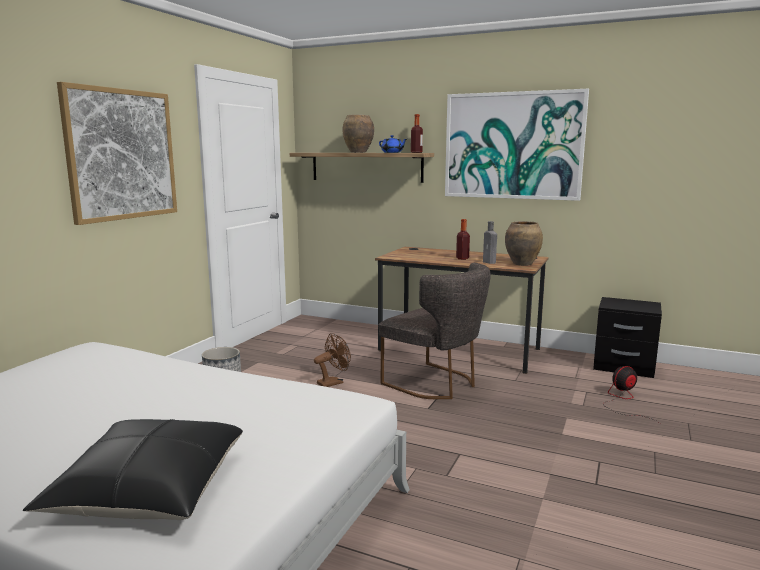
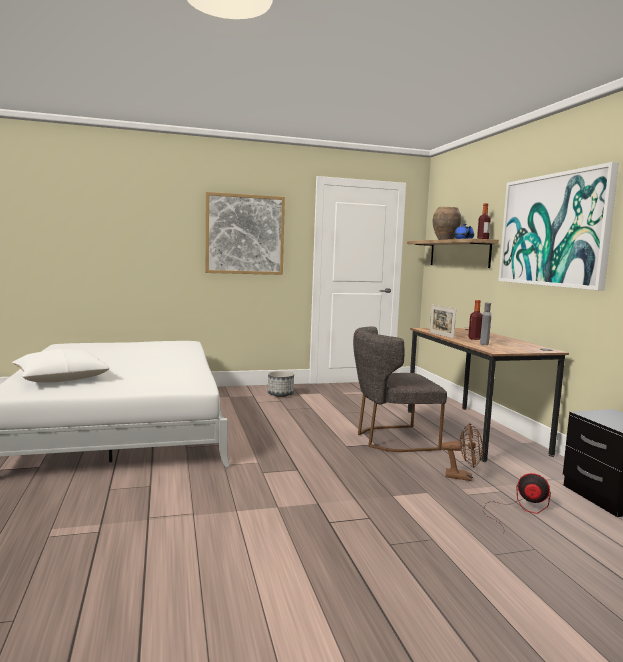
camera: 50 degrees right, 5 degrees down
black pillow [23,419,243,520] -> white pillow [12,349,110,383]
brown fan [314,333,351,387] -> brown fan moved to [442,423,483,481]
grey chair [378,263,491,399] -> grey chair turned 75 degrees clockwise [353,326,447,452]
brown vase [505,221,543,266] -> none
none -> picture frame [430,305,456,339]

